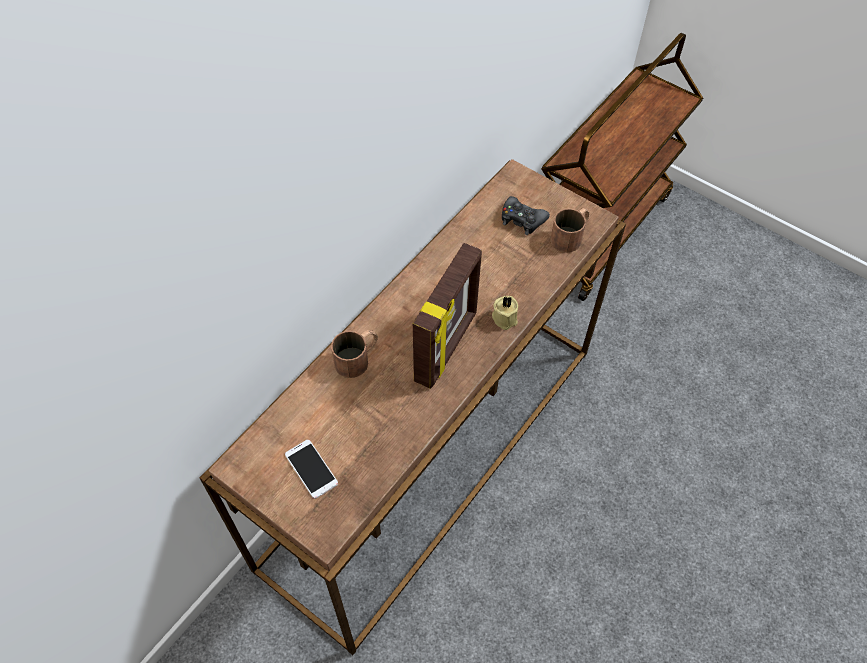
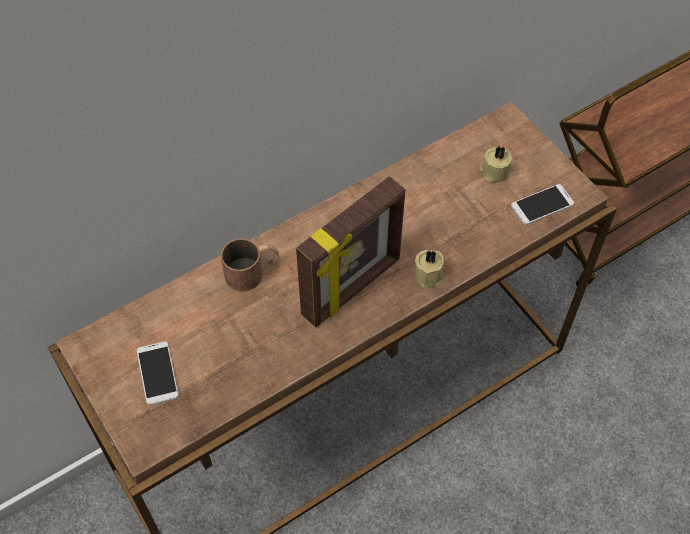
camera: 20 degrees right, 0 degrees up
black game controller [502,196,550,235] -> beige candle [479,145,513,183]
brown mug [550,208,589,253] -> phone [511,184,574,225]

